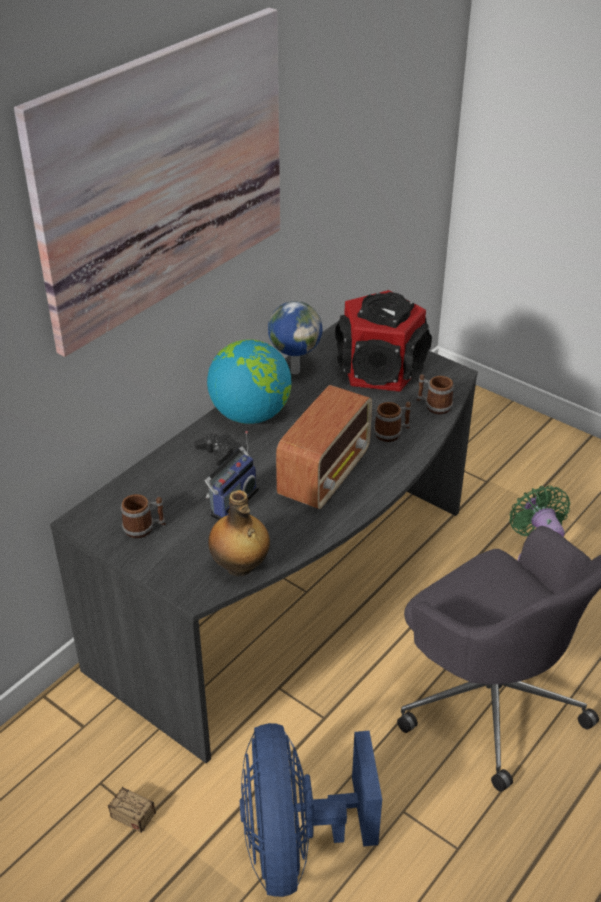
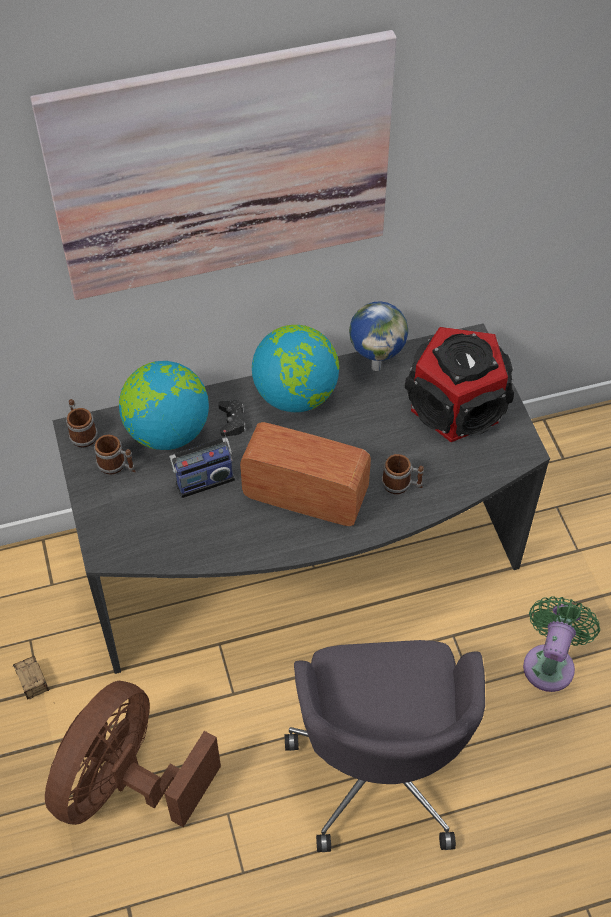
camera: 35 degrees right, 15 degrees up
bottle [208,490,270,576] -> none
blue fan [240,723,382,897] -> brown fan [45,681,221,827]
radio [276,385,372,509] -> radio turned 135 degrees counterclockwise [240,422,371,526]
mug [417,374,454,415] -> mug moved to [66,399,98,448]
none -> globe [119,361,209,450]

